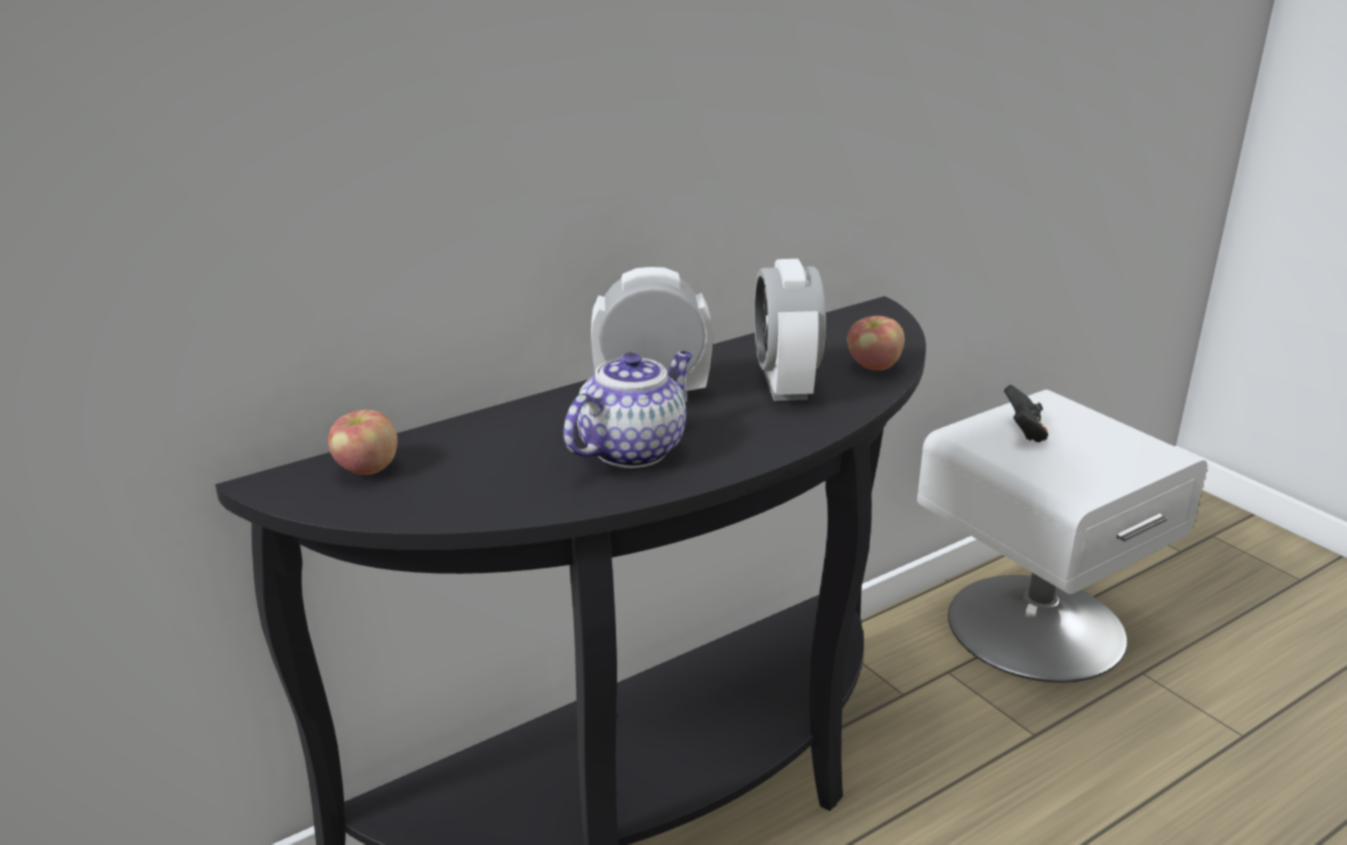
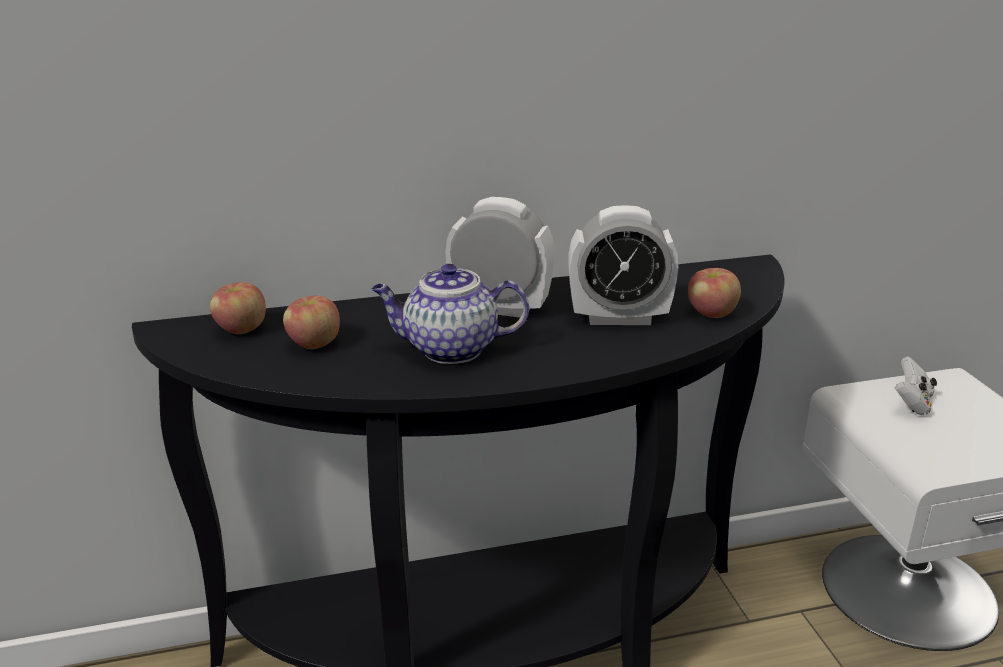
camera: 20 degrees right, 0 degrees up
teapot [563,351,693,468] -> teapot turned 150 degrees counterclockwise [371,264,529,364]
alarm clock [754,259,826,401] -> alarm clock turned 105 degrees counterclockwise [569,205,678,325]
black game controller [1004,385,1048,442] -> white game controller [895,357,937,415]
none -> apple [283,296,340,349]

